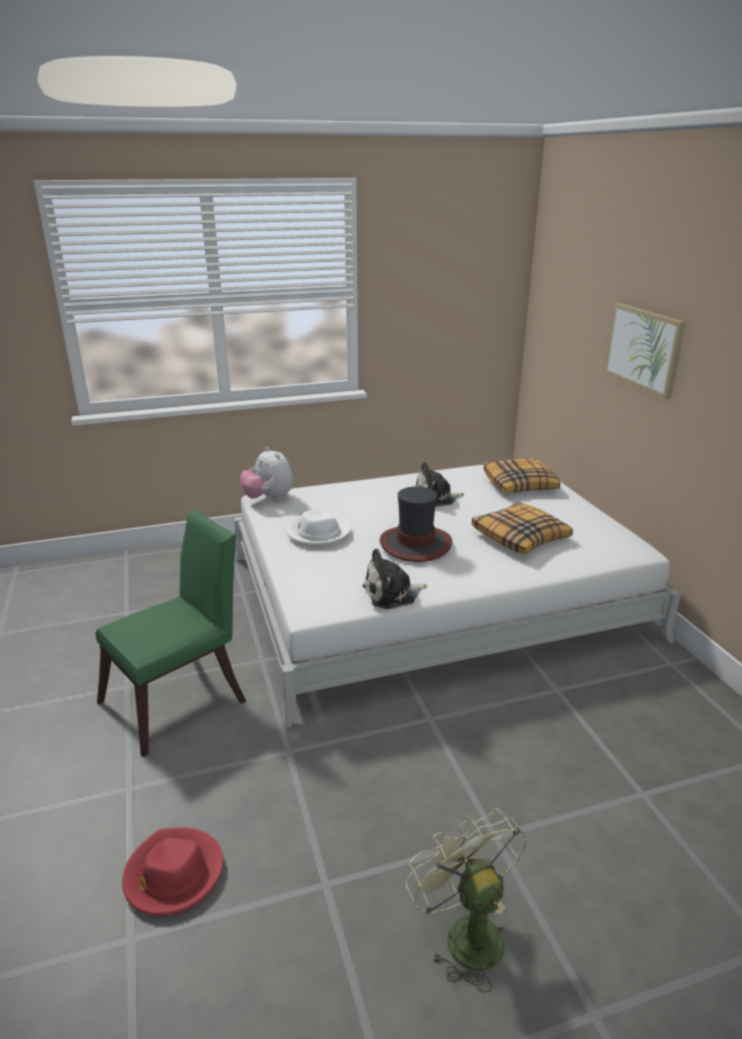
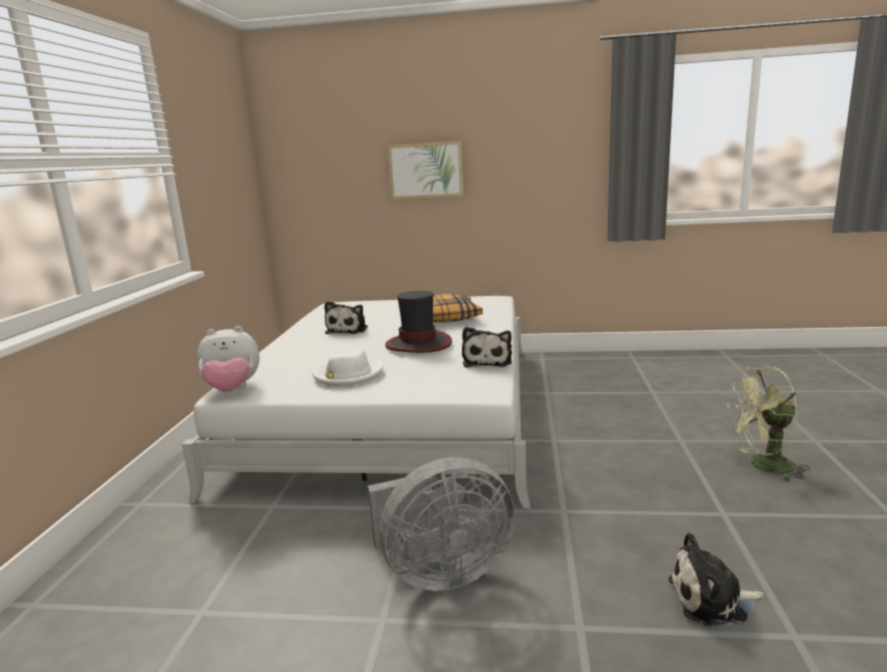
camera: 65 degrees left, 10 degrees down
green chair [95,508,246,757] -> grey fan [368,457,515,591]
red hat [122,827,223,916] -> plush toy [668,533,764,626]
pillow [484,458,560,493] -> none

